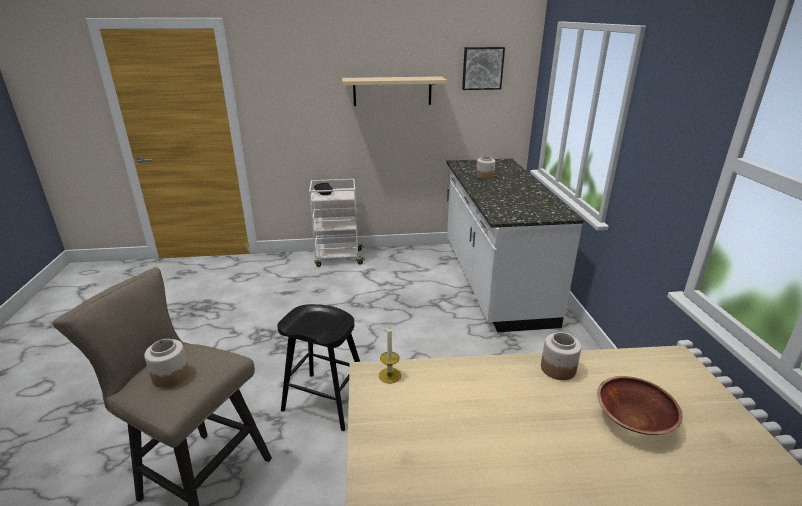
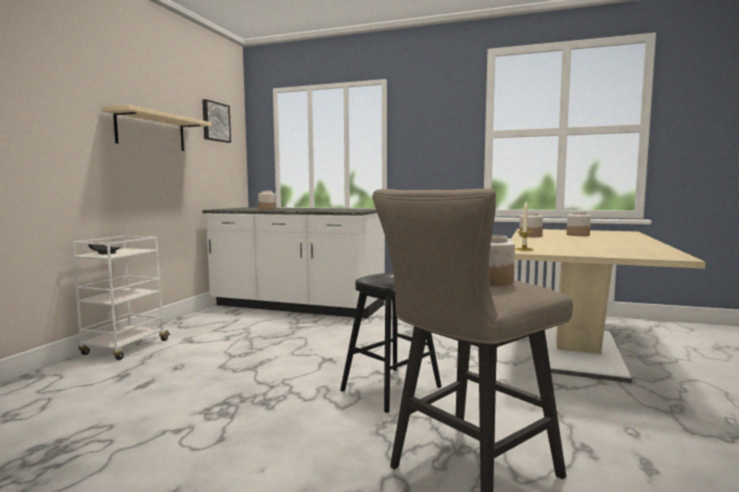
camera: 65 degrees left, 20 degrees down
brown bowl [597,376,683,435] -> jar [567,212,591,236]

